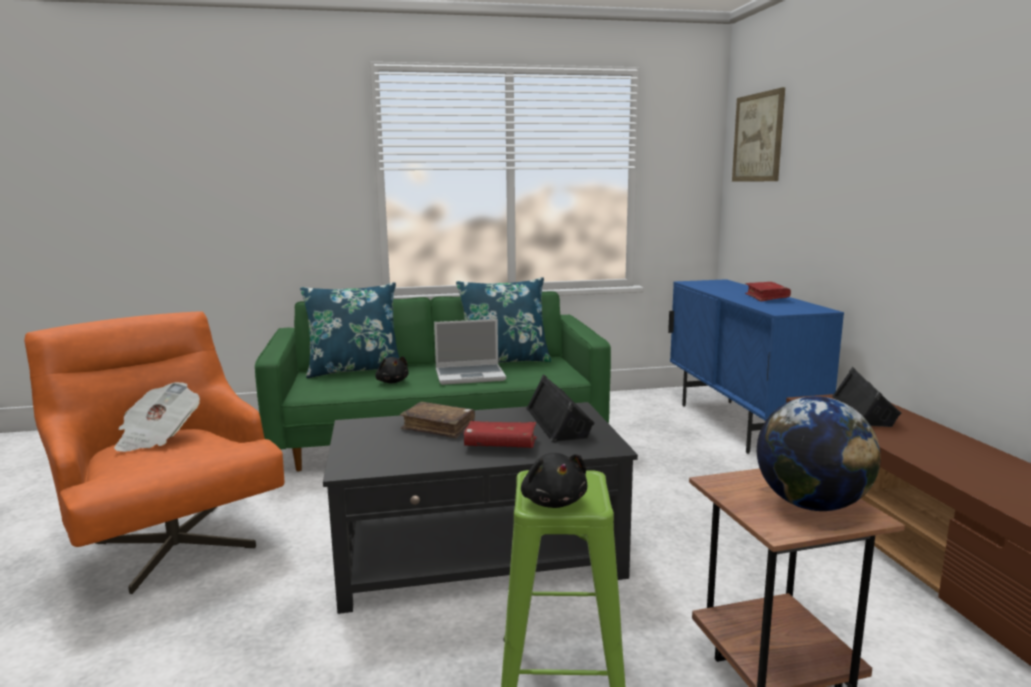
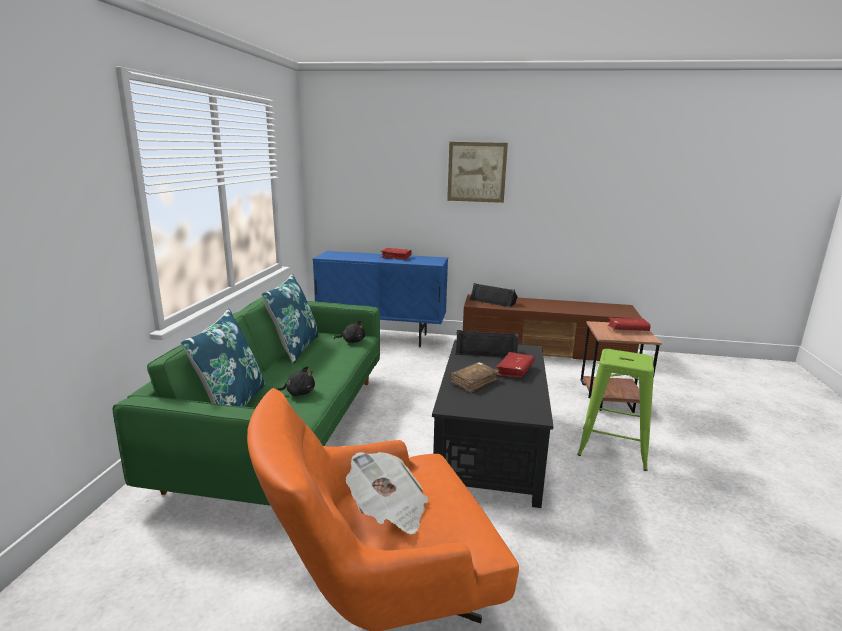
camera: 70 degrees left, 5 degrees up
laptop [434,319,506,385] -> none
black plush toy [521,453,587,508] -> black plush toy moved to [334,321,365,343]
picture [732,87,785,181] -> picture moved to [447,142,508,203]
globe [757,396,881,511] -> red book [608,317,651,331]

